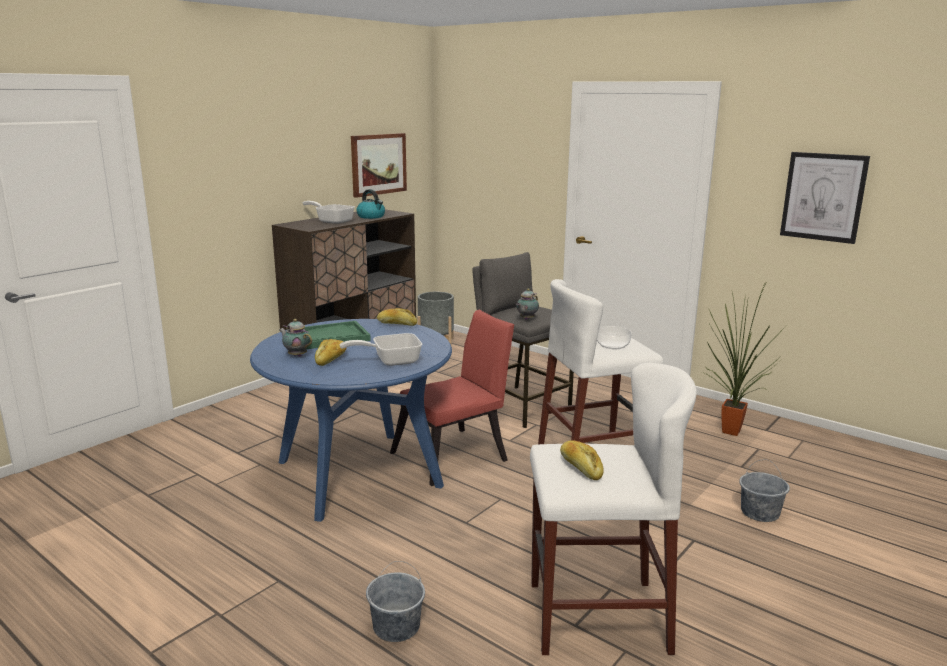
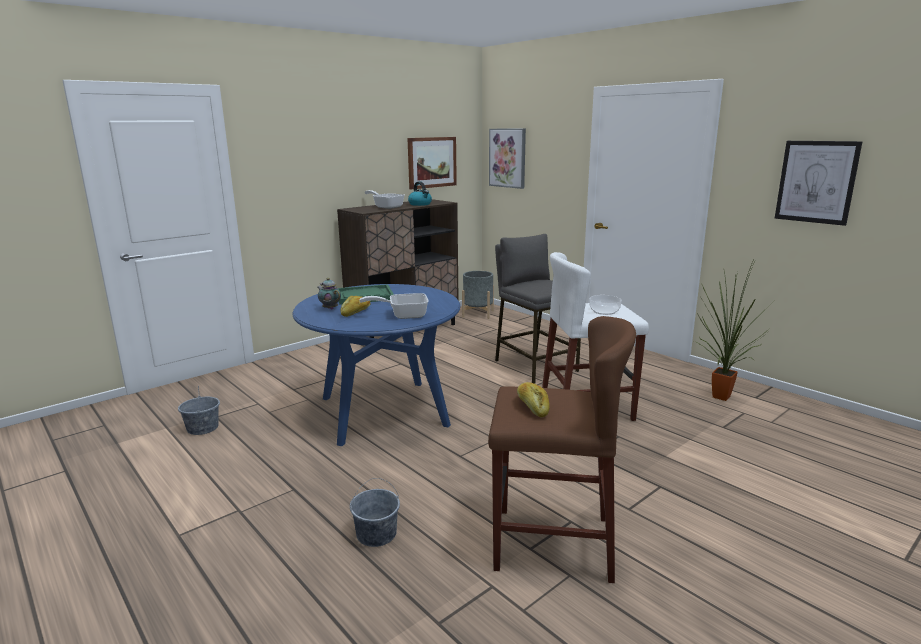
camera: 10 degrees right, 0 degrees up
bread [377,308,417,326] -> none
red chair [390,310,514,486] -> none
teapot [516,288,539,320] -> none
white stool [530,363,696,655] -> brown stool [488,316,636,583]
grey bucket [739,460,790,522] -> grey bucket moved to [178,386,220,435]
none -> picture [489,129,526,189]

